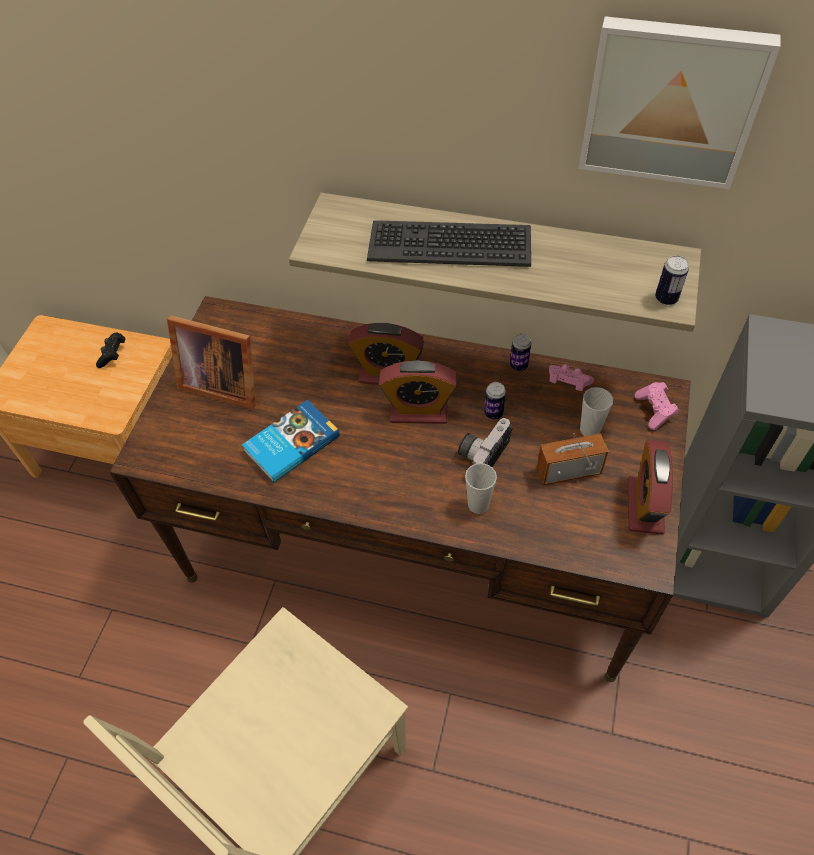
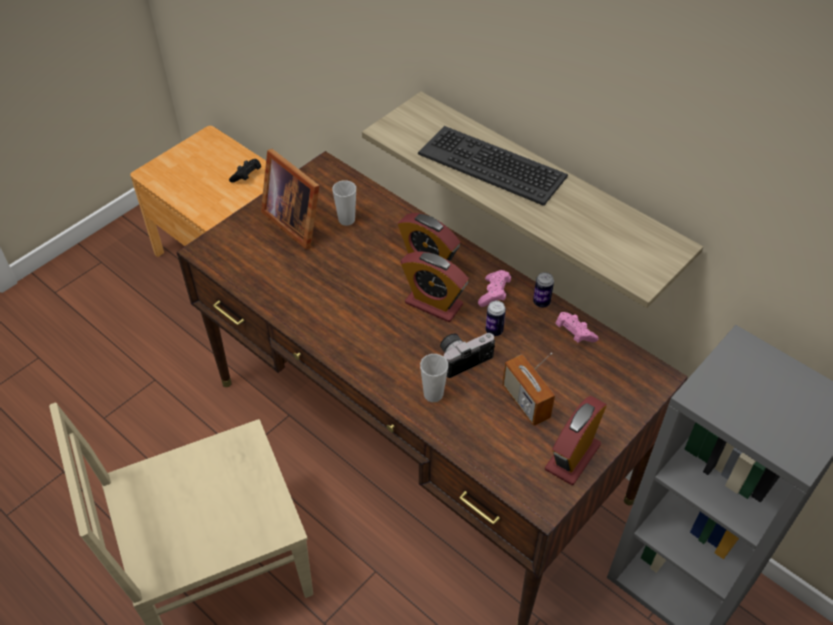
camera: 25 degrees right, 5 degrees down
book [242,400,340,483] -> none
radio [537,433,608,485] -> radio turned 135 degrees counterclockwise [502,353,555,426]
picture [579,16,781,189] -> none
cup [580,387,613,436] -> cup moved to [332,180,356,226]
pink game controller [635,382,679,430] -> pink game controller moved to [478,270,511,307]
can [655,255,689,305] -> none

